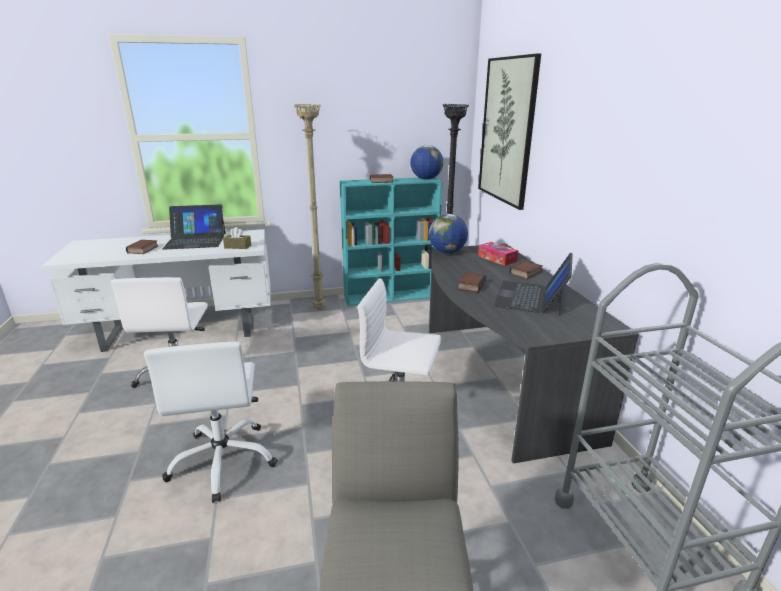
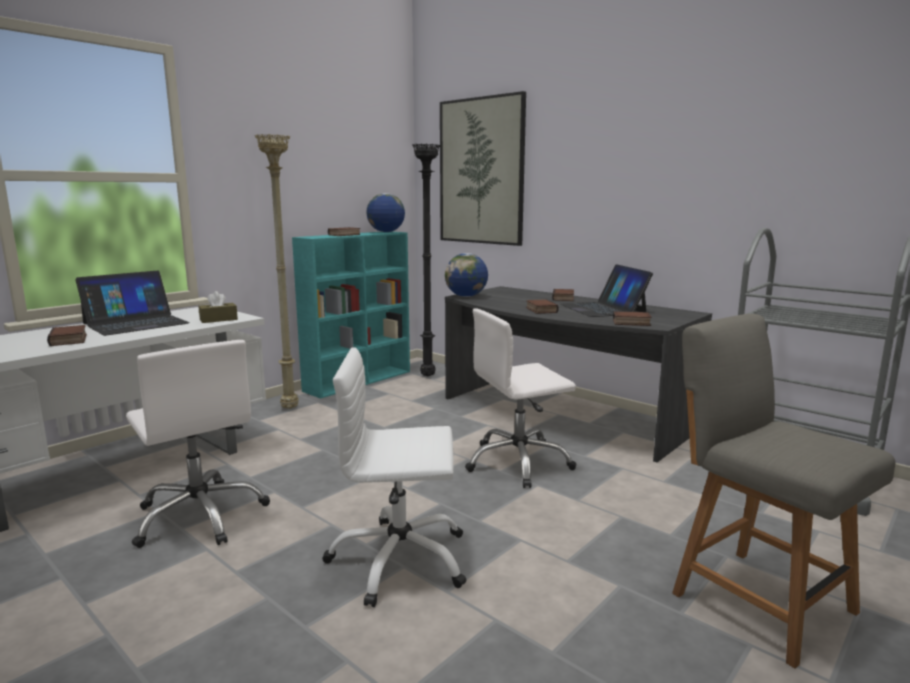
camera: 35 degrees left, 10 degrees down
white office chair [144,342,278,503] -> white office chair turned 135 degrees clockwise [322,347,466,607]
tissue box [478,242,518,266] -> none
none -> book [613,311,652,326]

